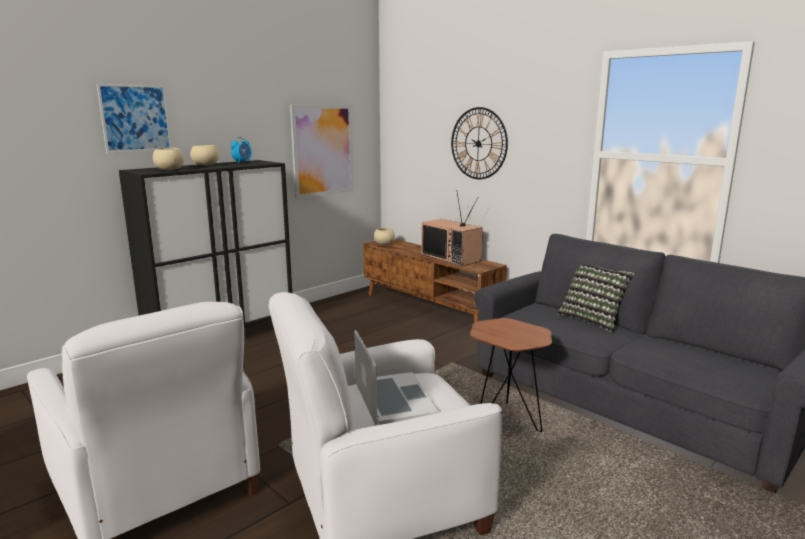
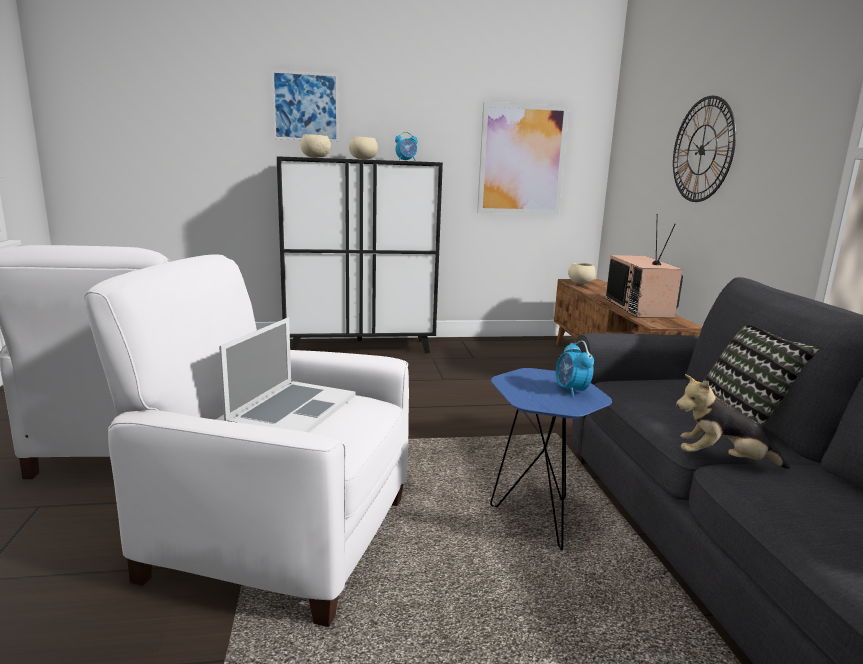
camera: 35 degrees right, 0 degrees up
brown side table [470,318,552,432] -> blue side table [490,368,612,550]
none -> alarm clock [556,341,594,397]
none -> plush toy [676,374,790,469]

